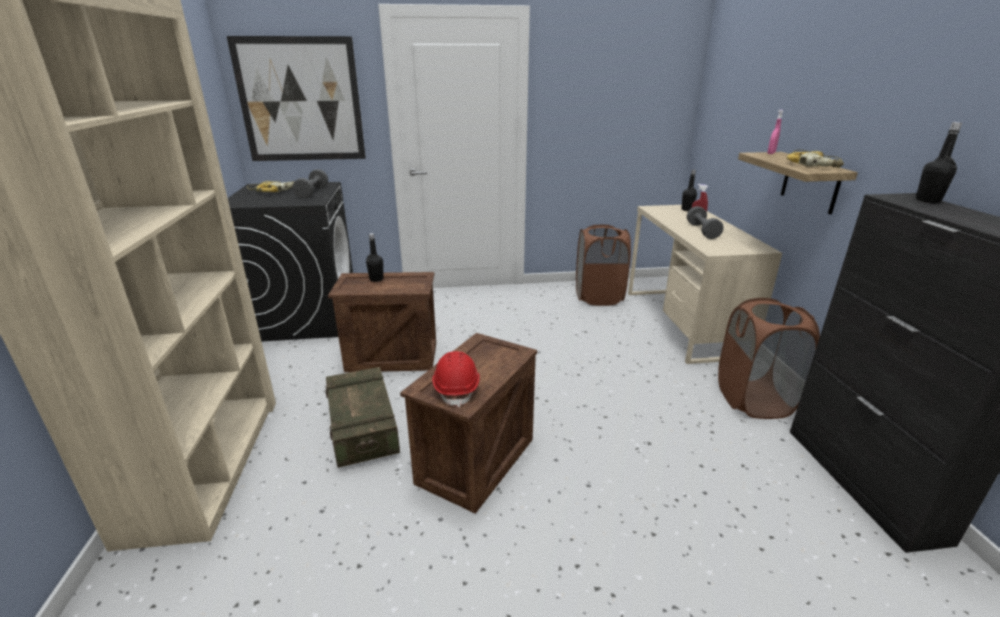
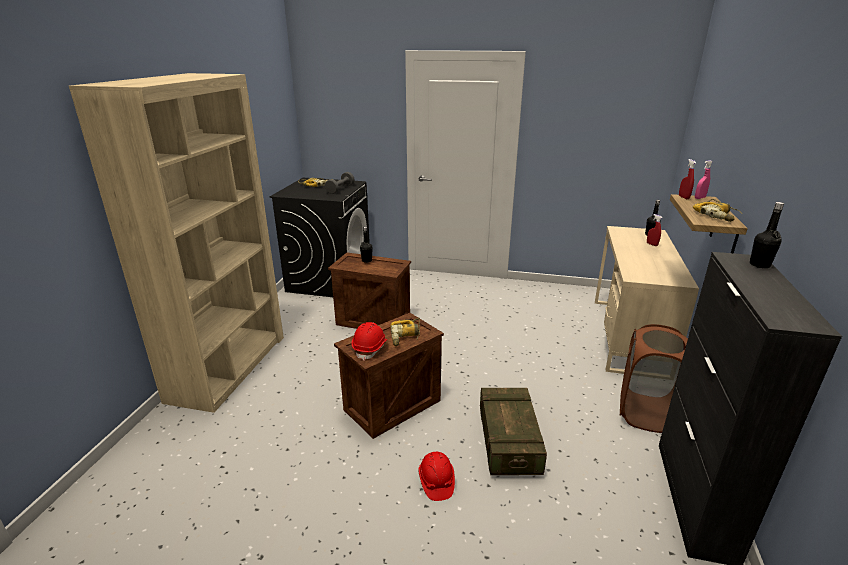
camera: 20 degrees right, 0 degrees up
picture [227,36,366,161] -> none
crate [325,367,400,468] -> crate moved to [480,388,547,475]
brown laundry basket [576,224,631,306] -> none
grey dumbbell [687,206,724,239] -> none
none -> power drill [390,318,420,346]
none -> red hard hat [418,452,455,501]
none -> red spray bottle [679,159,696,199]

